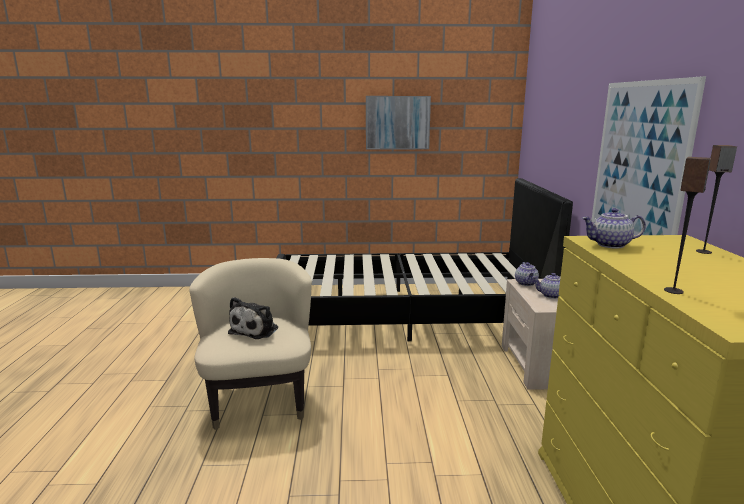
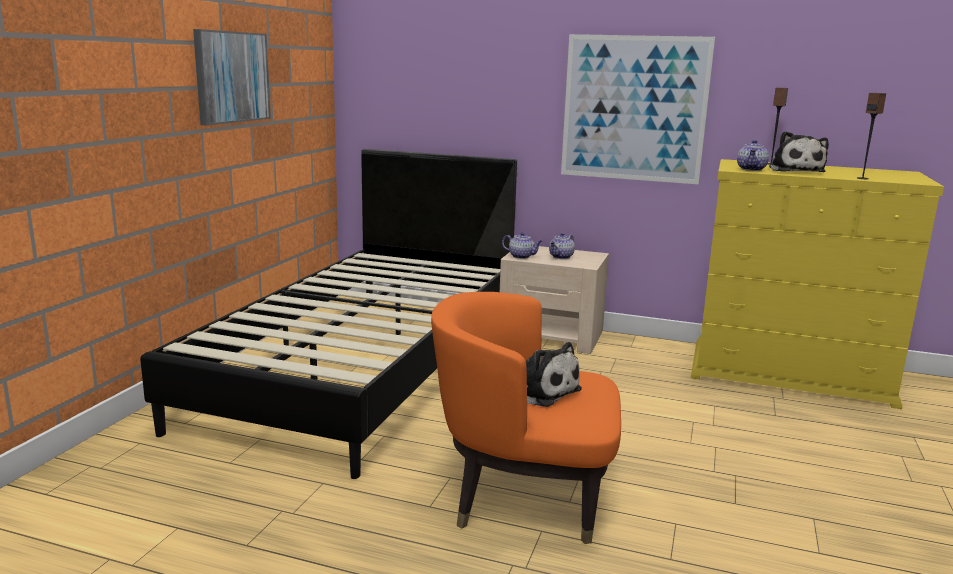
camera: 70 degrees left, 0 degrees up
beige armchair [189,258,312,430] -> orange armchair [431,292,621,544]
none -> plush toy [769,131,829,172]

